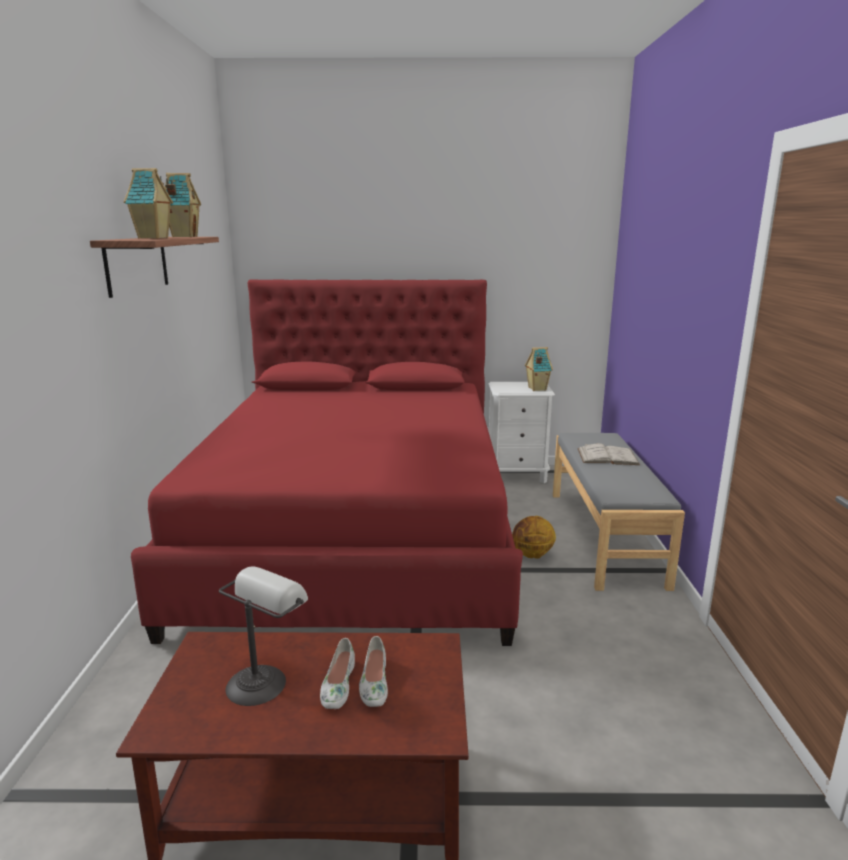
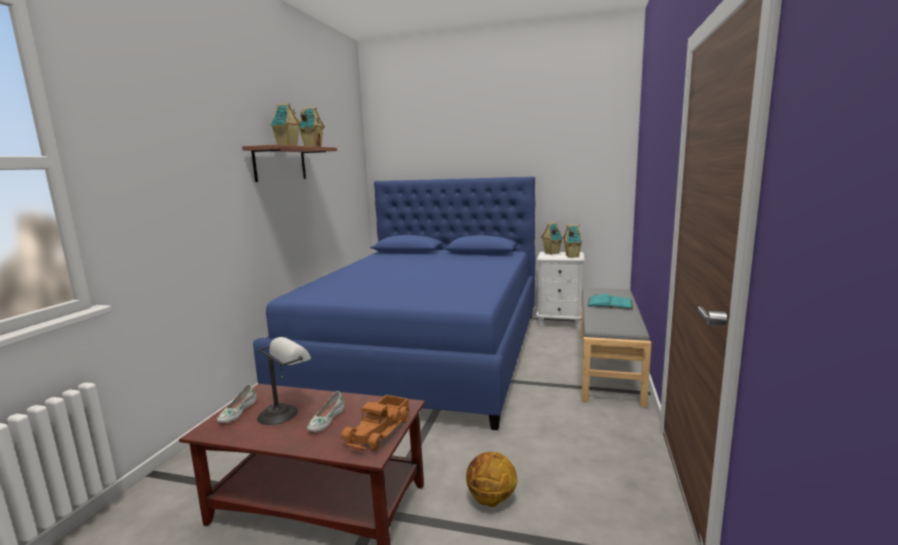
camera: 15 degrees right, 5 degrees down
red bed [131,279,523,646] -> blue bed [253,176,535,430]
white shoe [359,636,388,707] -> white shoe moved to [217,384,256,423]
basketball [512,516,556,559] -> basketball moved to [466,452,517,507]
white book [578,443,640,465] -> turquoise book [587,294,633,310]
none -> toy truck [341,395,411,451]
none -> toy house [541,223,563,255]

